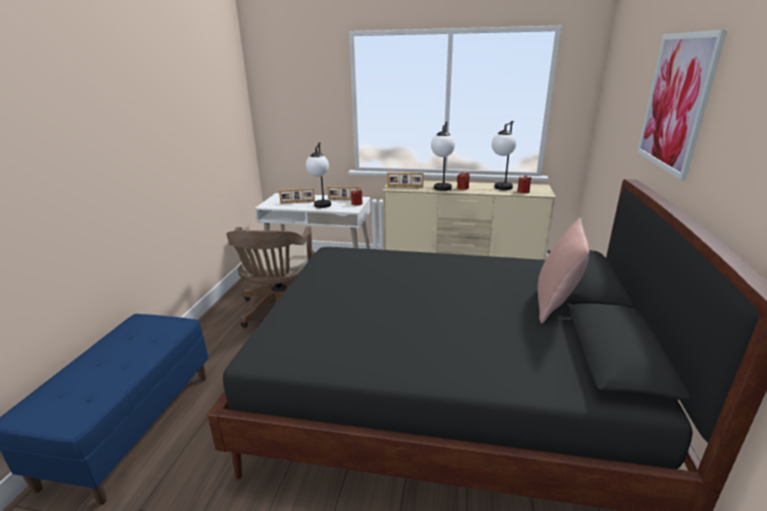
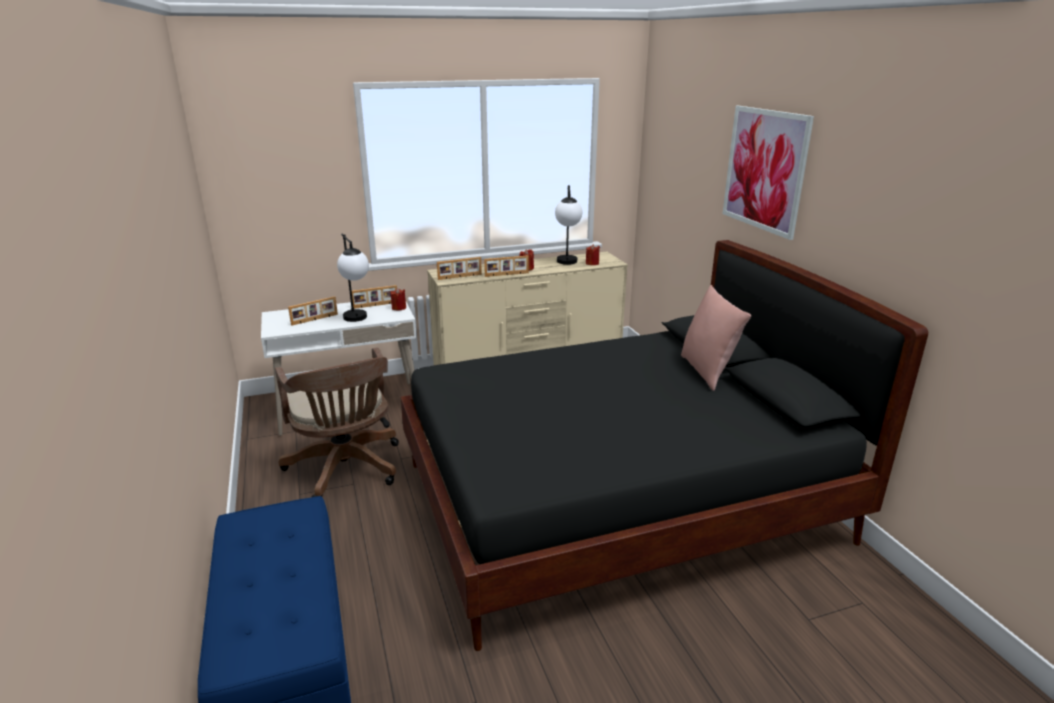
camera: 30 degrees left, 0 degrees up
table lamp [431,122,455,191] -> picture frame [484,256,529,277]

